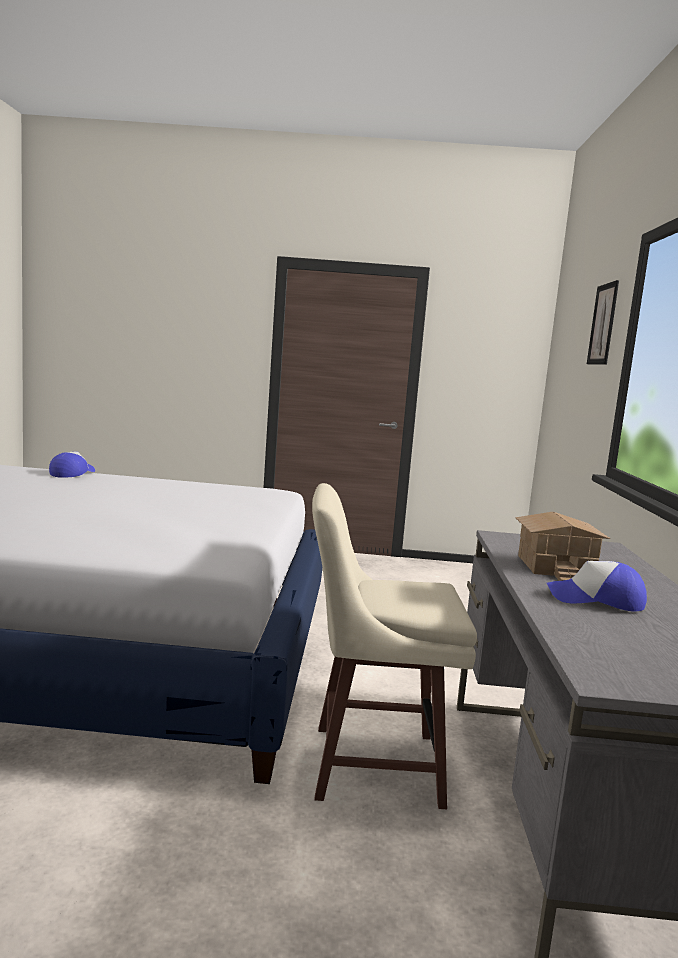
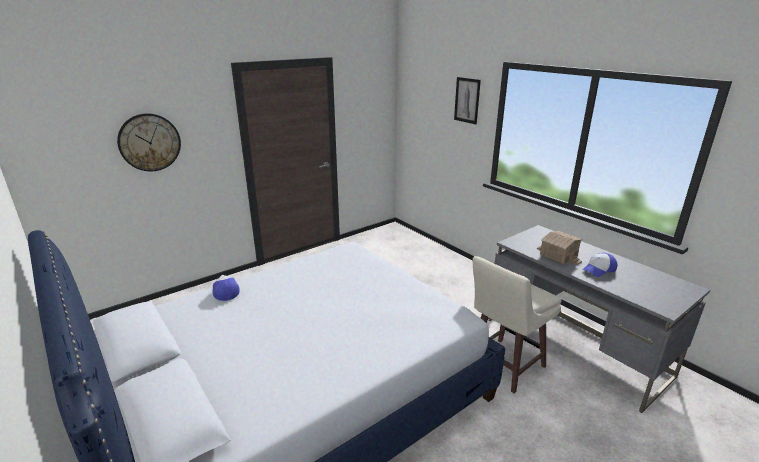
camera: 40 degrees left, 15 degrees up
none -> wall clock [117,113,181,171]

